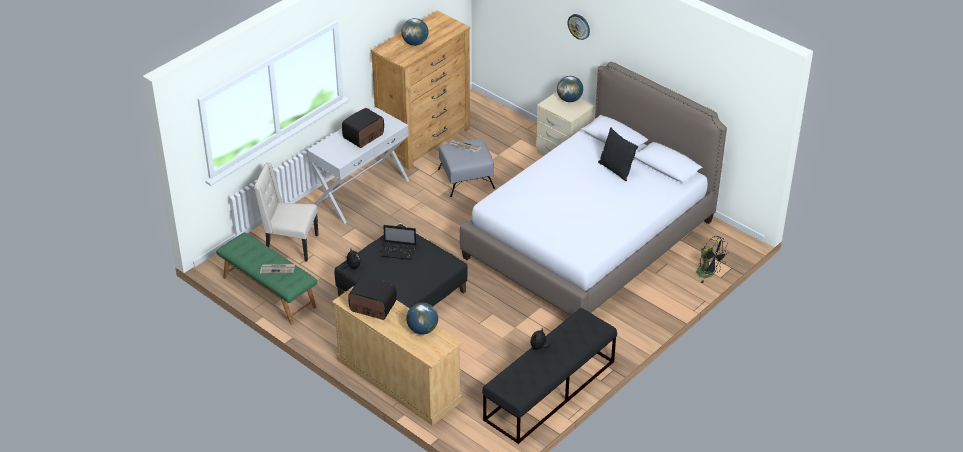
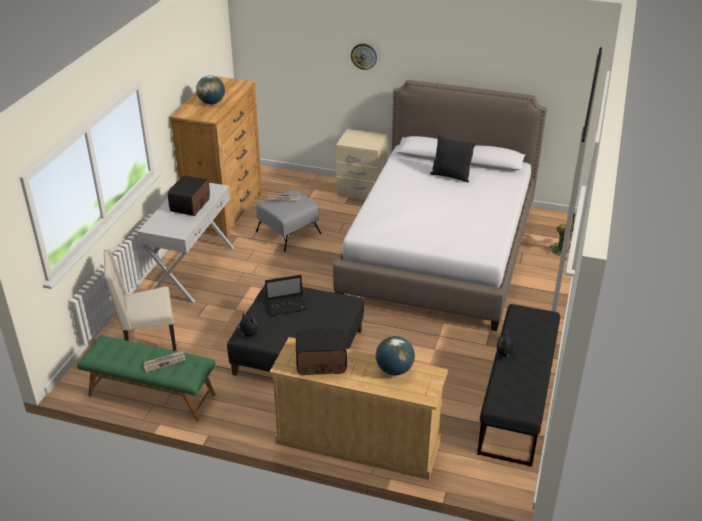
camera: 25 degrees left, 5 degrees down
globe [557,76,583,102] -> none

